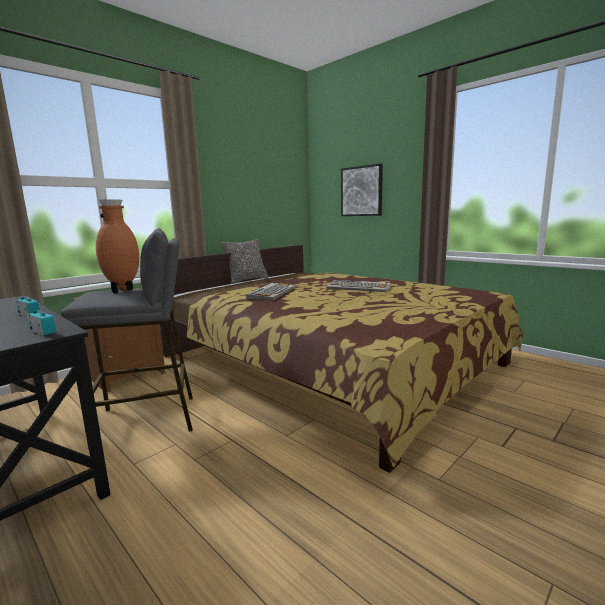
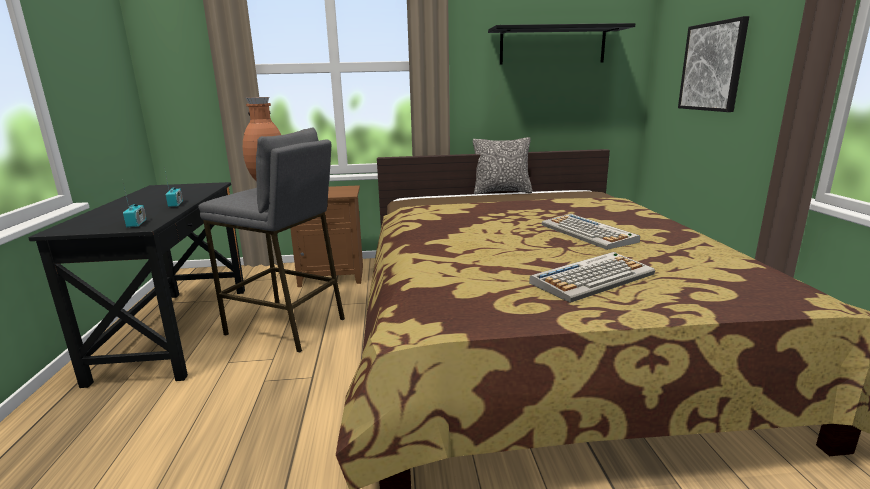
camera: 40 degrees right, 5 degrees up
keyboard [246,283,295,300] -> keyboard moved to [529,252,655,303]
none -> black shelf [488,23,636,65]

